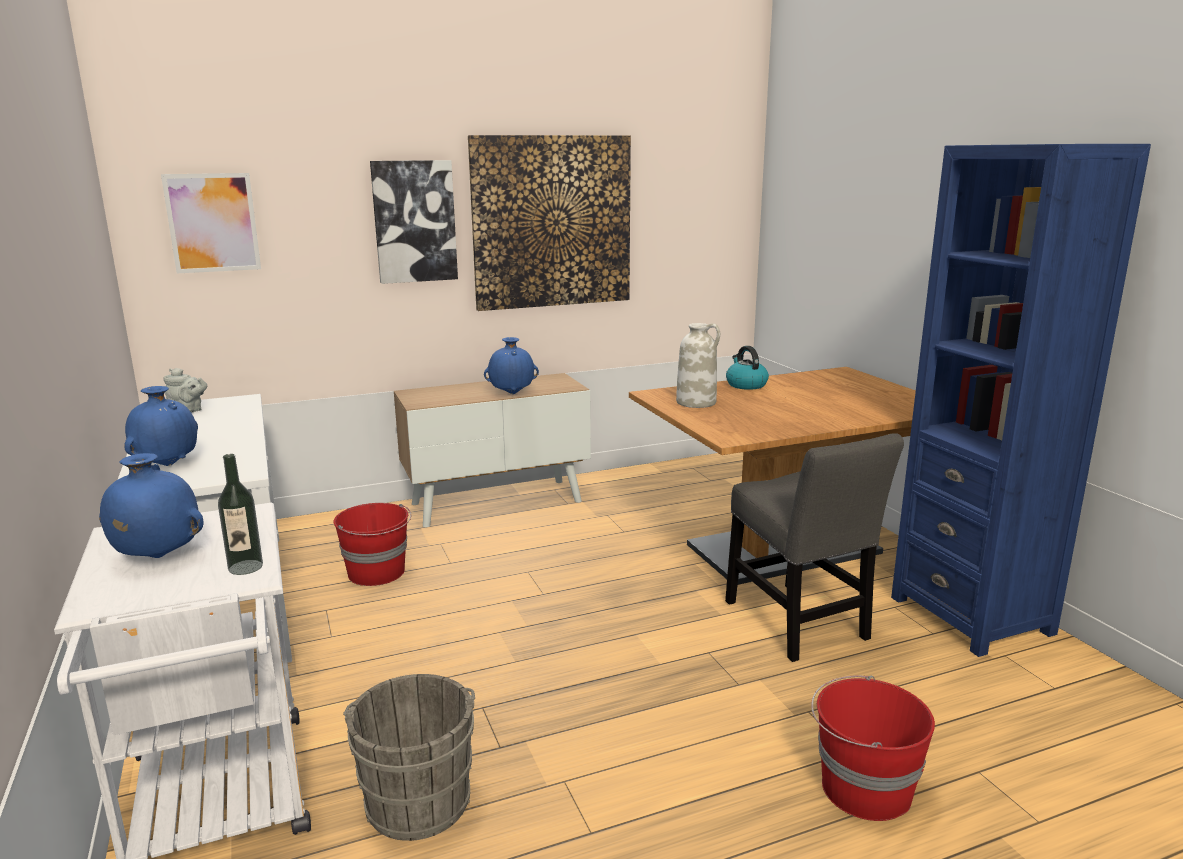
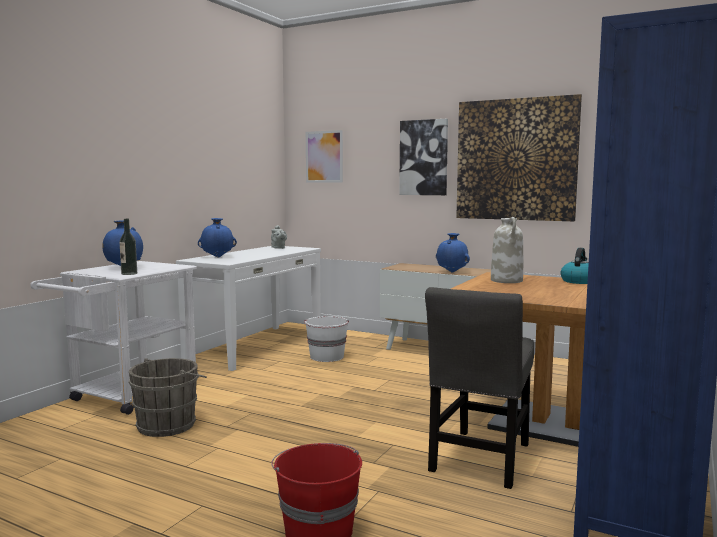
camera: 50 degrees right, 10 degrees down
red bucket [334,503,411,586] -> white bucket [304,316,349,362]

